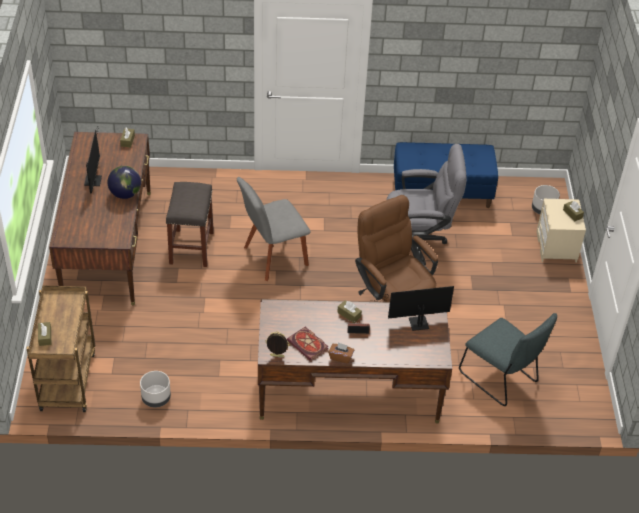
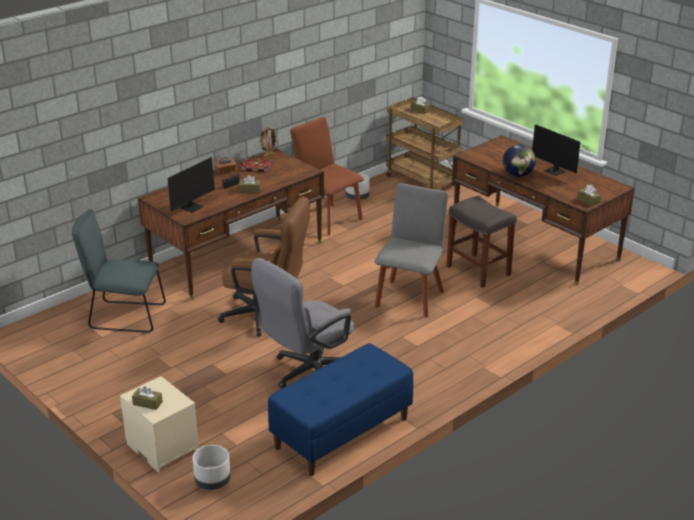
camera: 140 degrees right, 15 degrees down
none -> brown chair [290,117,364,236]

